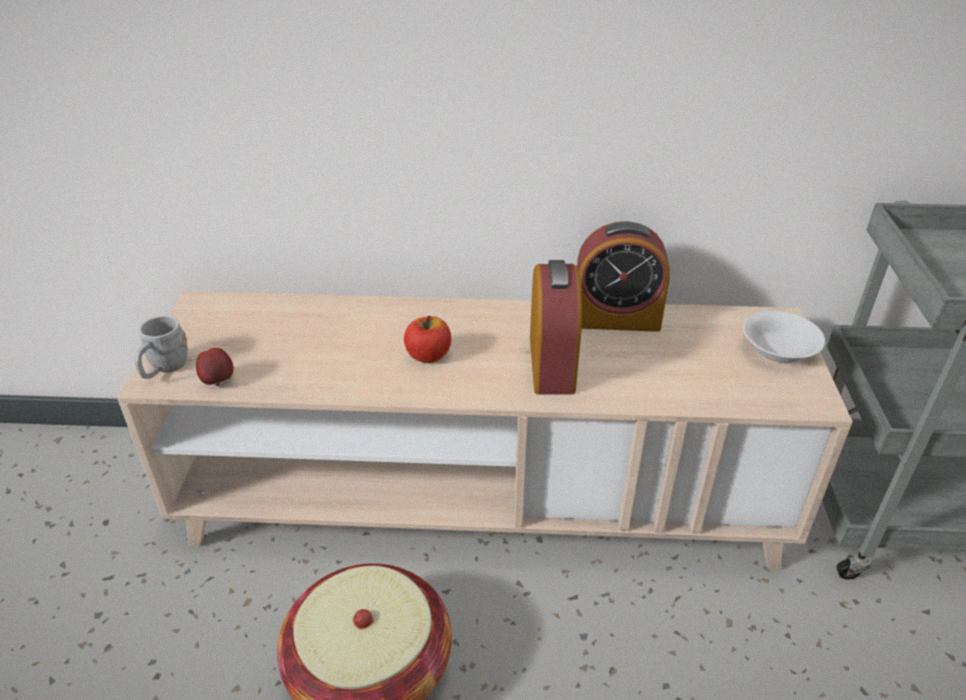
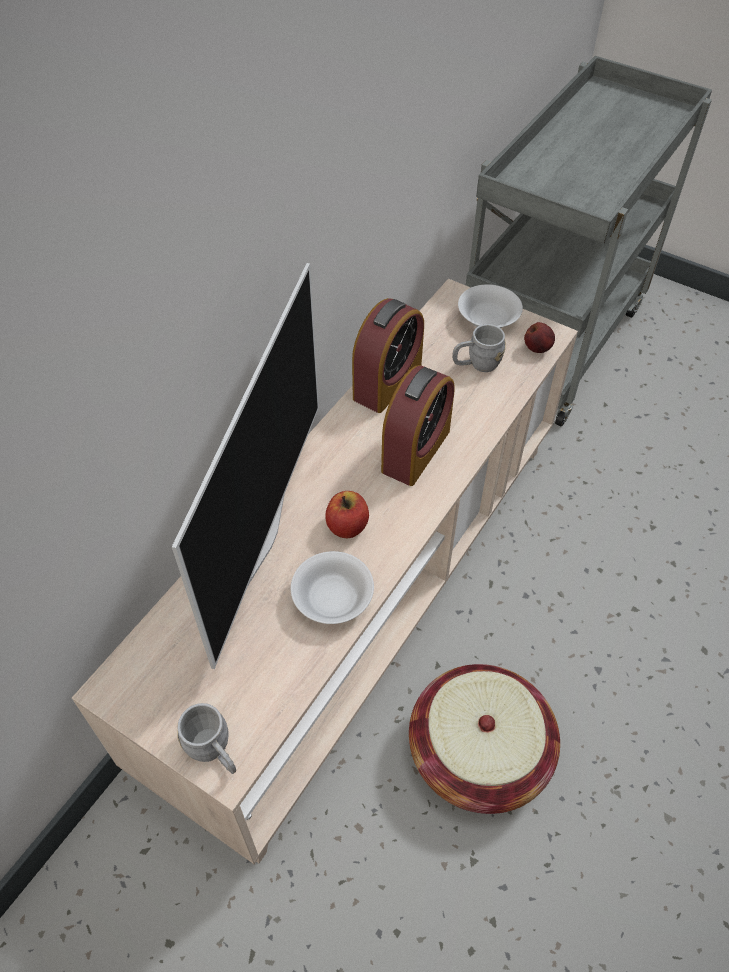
camera: 60 degrees left, 15 degrees up
apple [196,348,234,386] -> apple moved to [524,322,555,353]
alarm clock [530,260,582,395] -> alarm clock turned 90 degrees clockwise [381,365,455,486]
none -> television [172,263,319,669]
none -> white bowl [291,551,374,624]
none -> grey mug [452,324,506,372]

